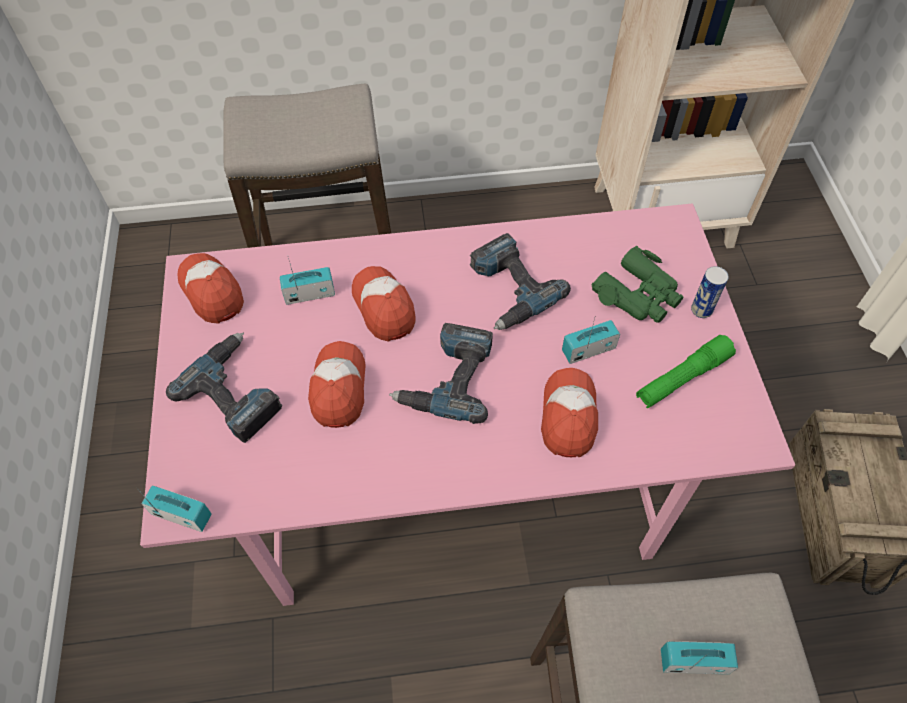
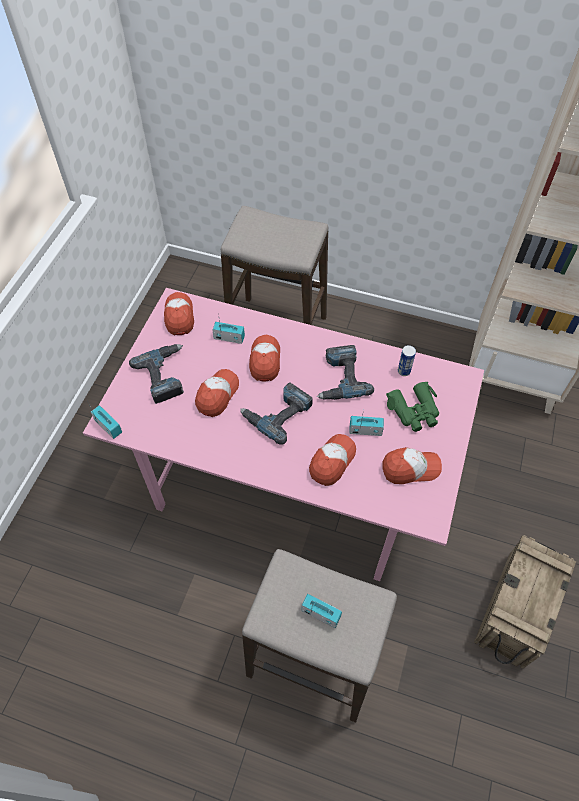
camera: 25 degrees right, 0 degrees up
green flashlight [636,335,736,408] -> cap [382,447,442,484]
can [691,266,729,318] -> can moved to [398,345,416,376]

